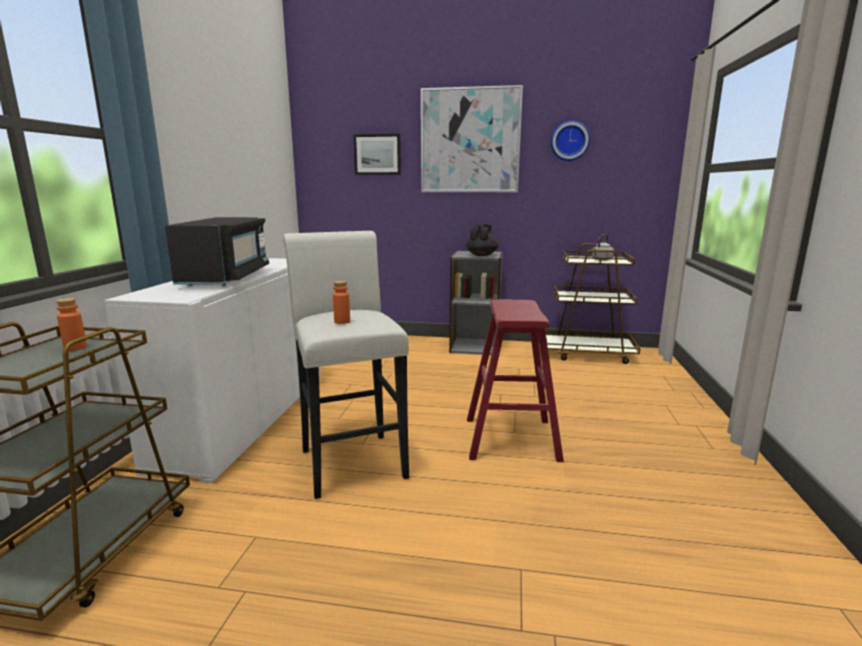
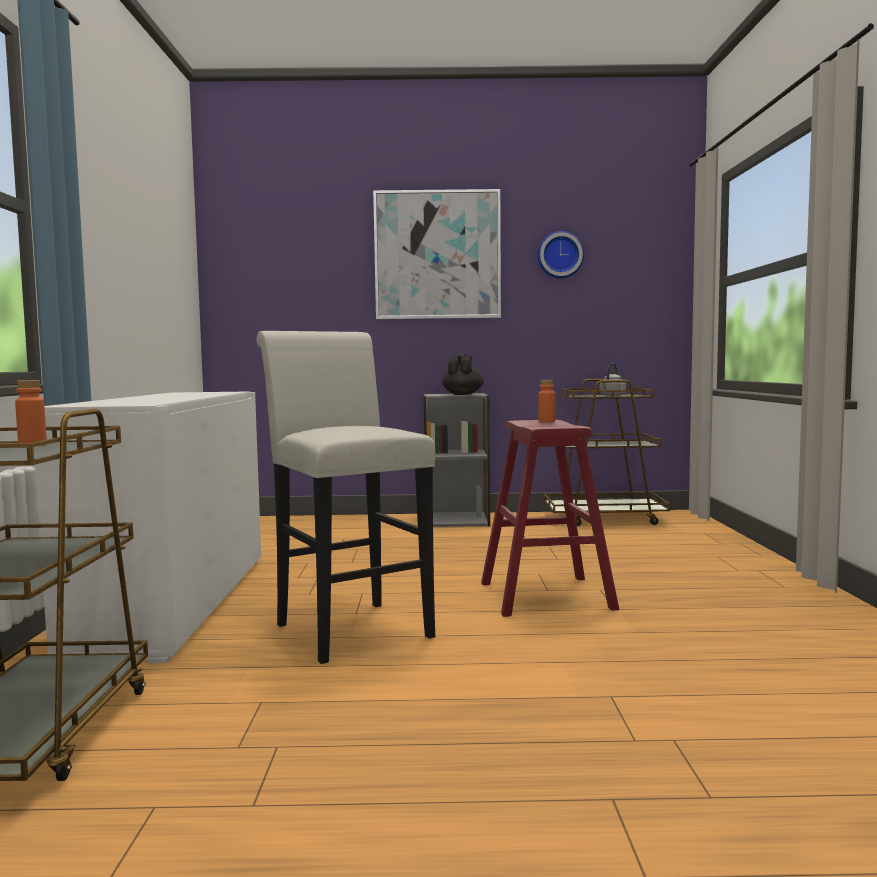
camera: 10 degrees left, 10 degrees down
black microwave [165,217,269,286] -> none
orange bottle [333,281,350,324] -> orange bottle moved to [539,380,555,423]
picture [353,134,401,175] -> none

